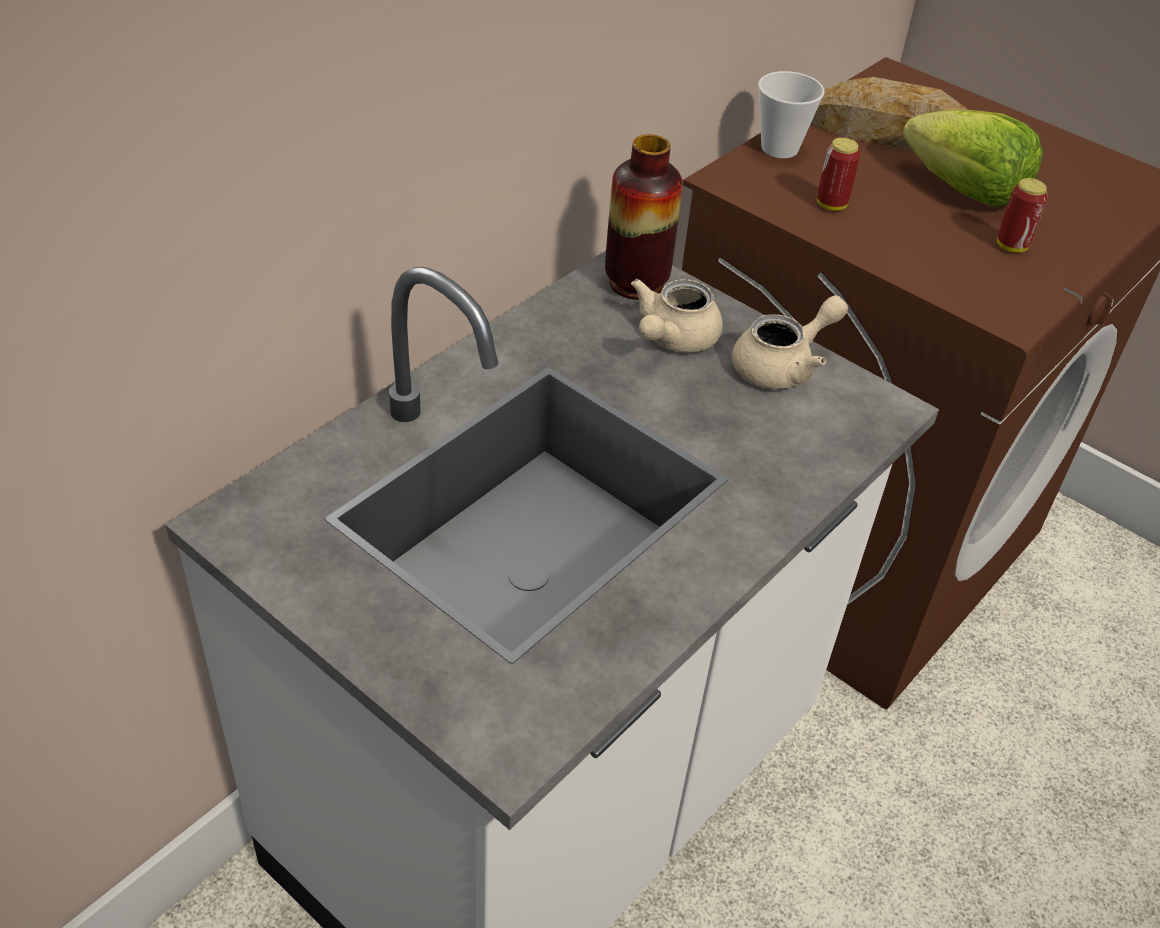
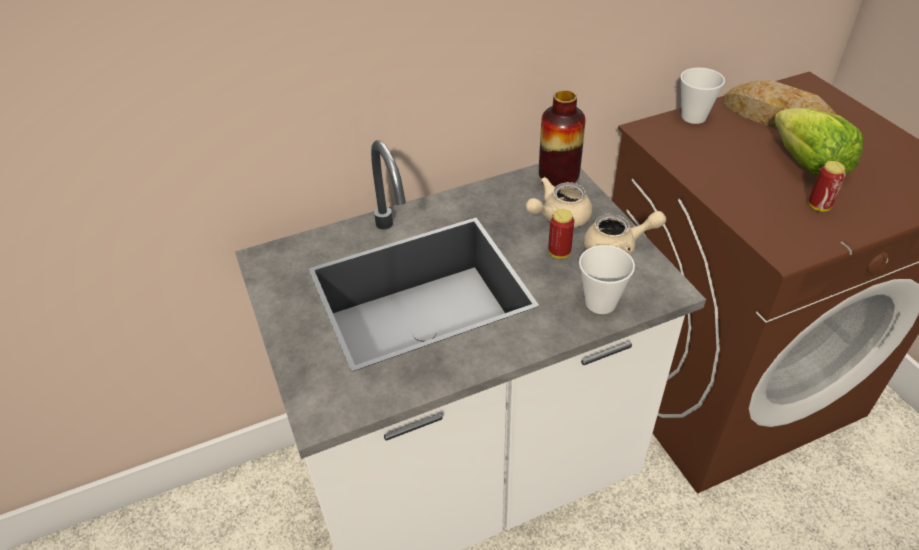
camera: 30 degrees right, 0 degrees up
can [817,137,860,211] -> can moved to [548,209,574,259]
none -> cup [579,245,635,314]

